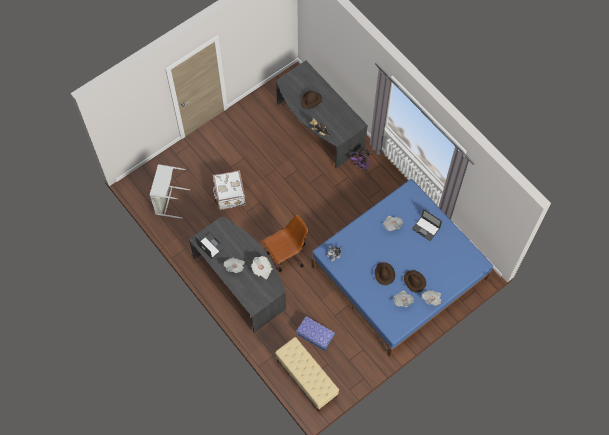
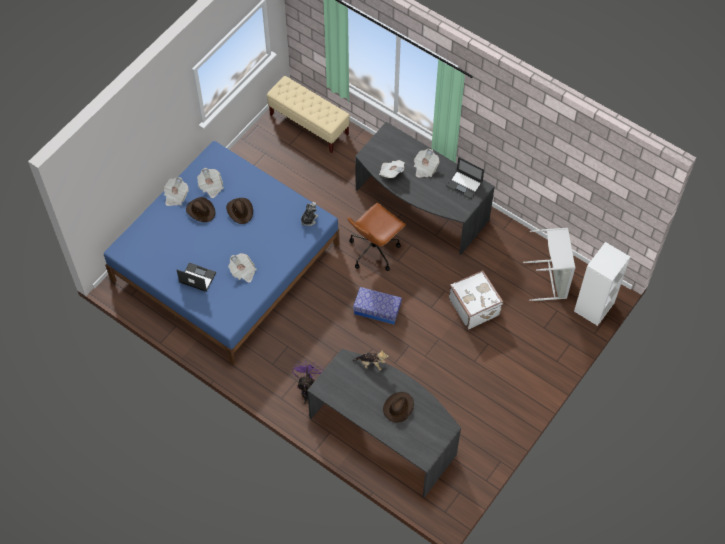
camera: 165 degrees right, 5 degrees down
storage box [296,316,335,351] -> storage box moved to [353,287,402,325]
none -> white bookcase [574,242,630,326]

